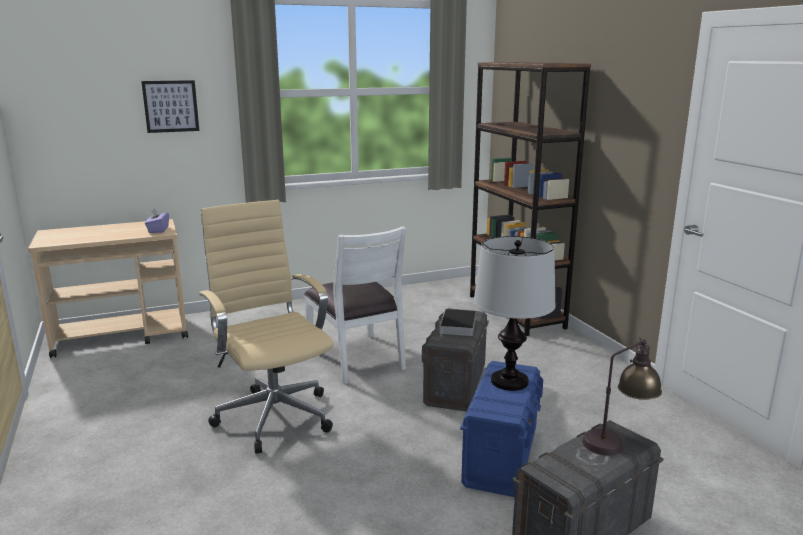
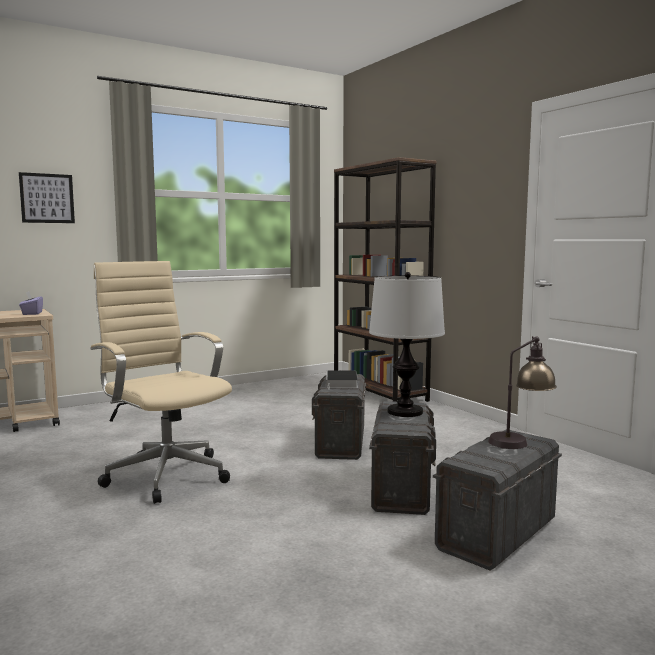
camera: 10 degrees left, 10 degrees down
white chair [304,226,406,384] -> none
blue storage box [460,361,543,497] -> grey storage box [369,401,436,515]

